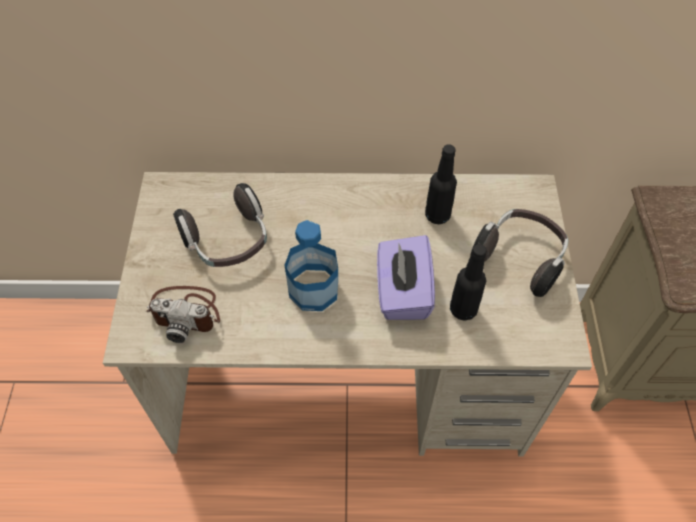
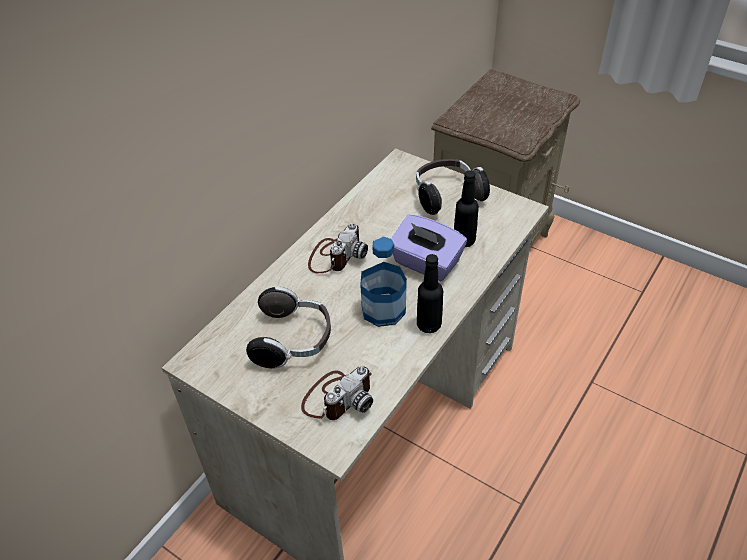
camera: 55 degrees left, 10 degrees down
black bottle [425,144,457,224] -> black bottle moved to [417,254,443,333]
none -> camera [308,223,368,273]

